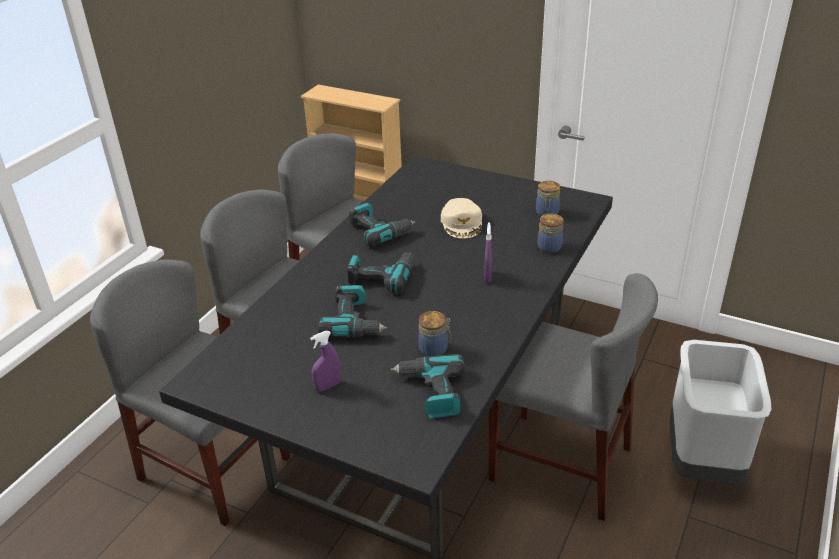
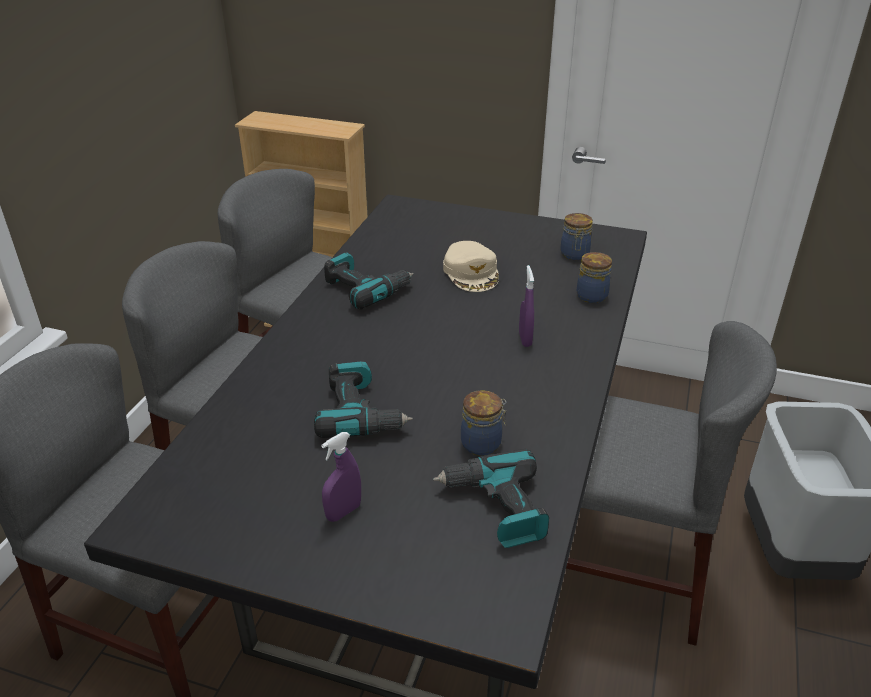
camera: 10 degrees left, 0 degrees up
power drill [347,252,414,294] -> none

